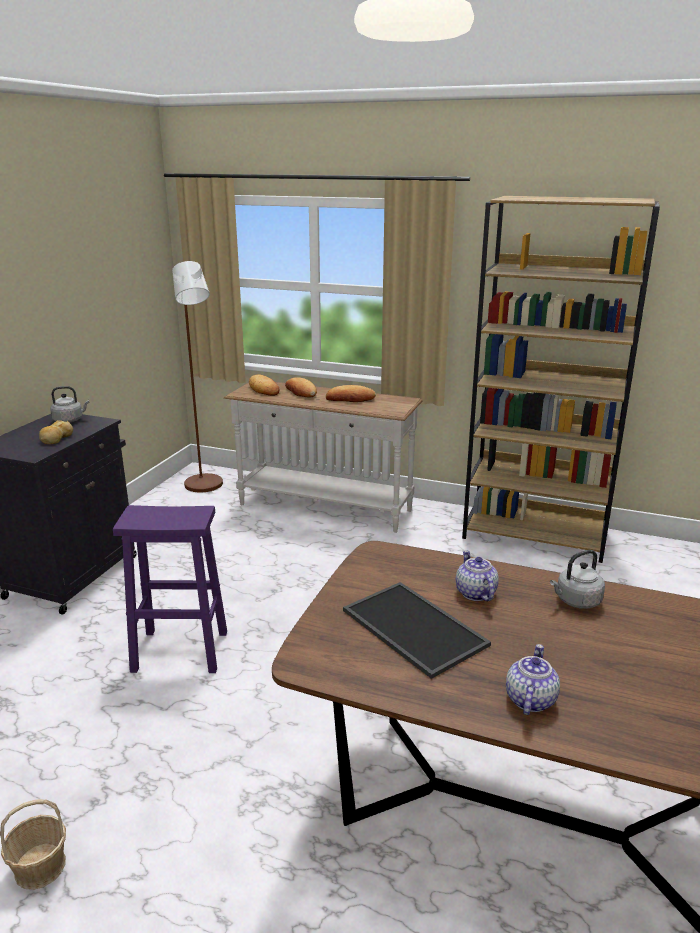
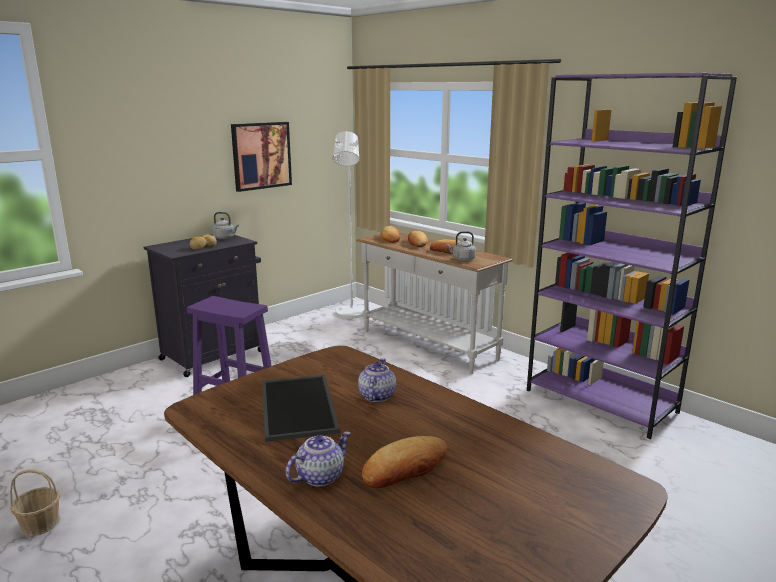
camera: 25 degrees right, 5 degrees down
brown floor lamp [172,261,223,492] -> white floor lamp [332,131,365,319]
brown bookcase [462,196,660,563] -> purple bookcase [527,73,737,439]
grey kettle [550,550,605,609] -> grey kettle moved to [446,231,476,261]
none -> picture [231,122,292,192]
none -> bread [362,436,447,488]

